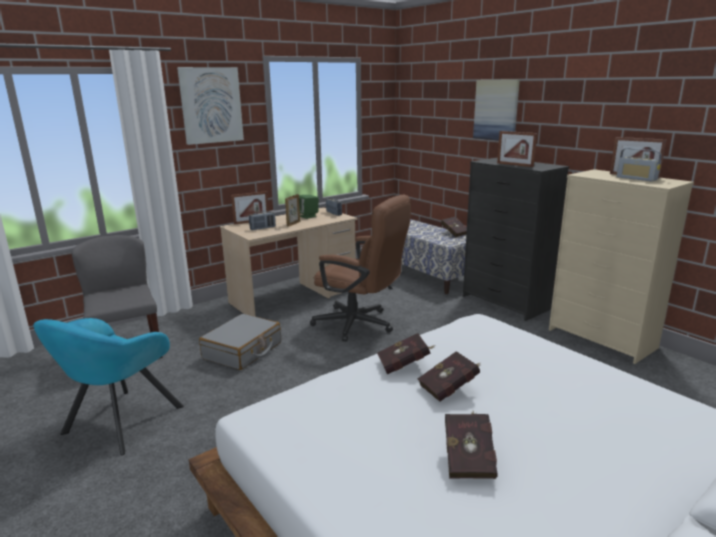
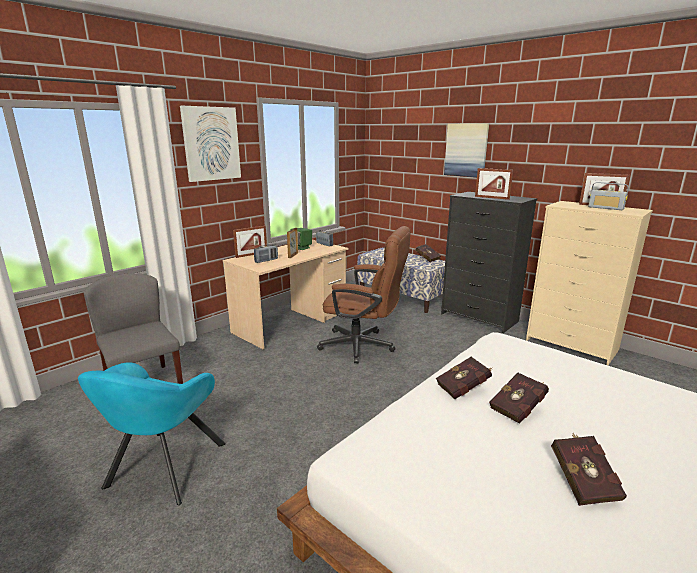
camera: 10 degrees left, 0 degrees up
grey suitcase [199,314,281,370] -> none

